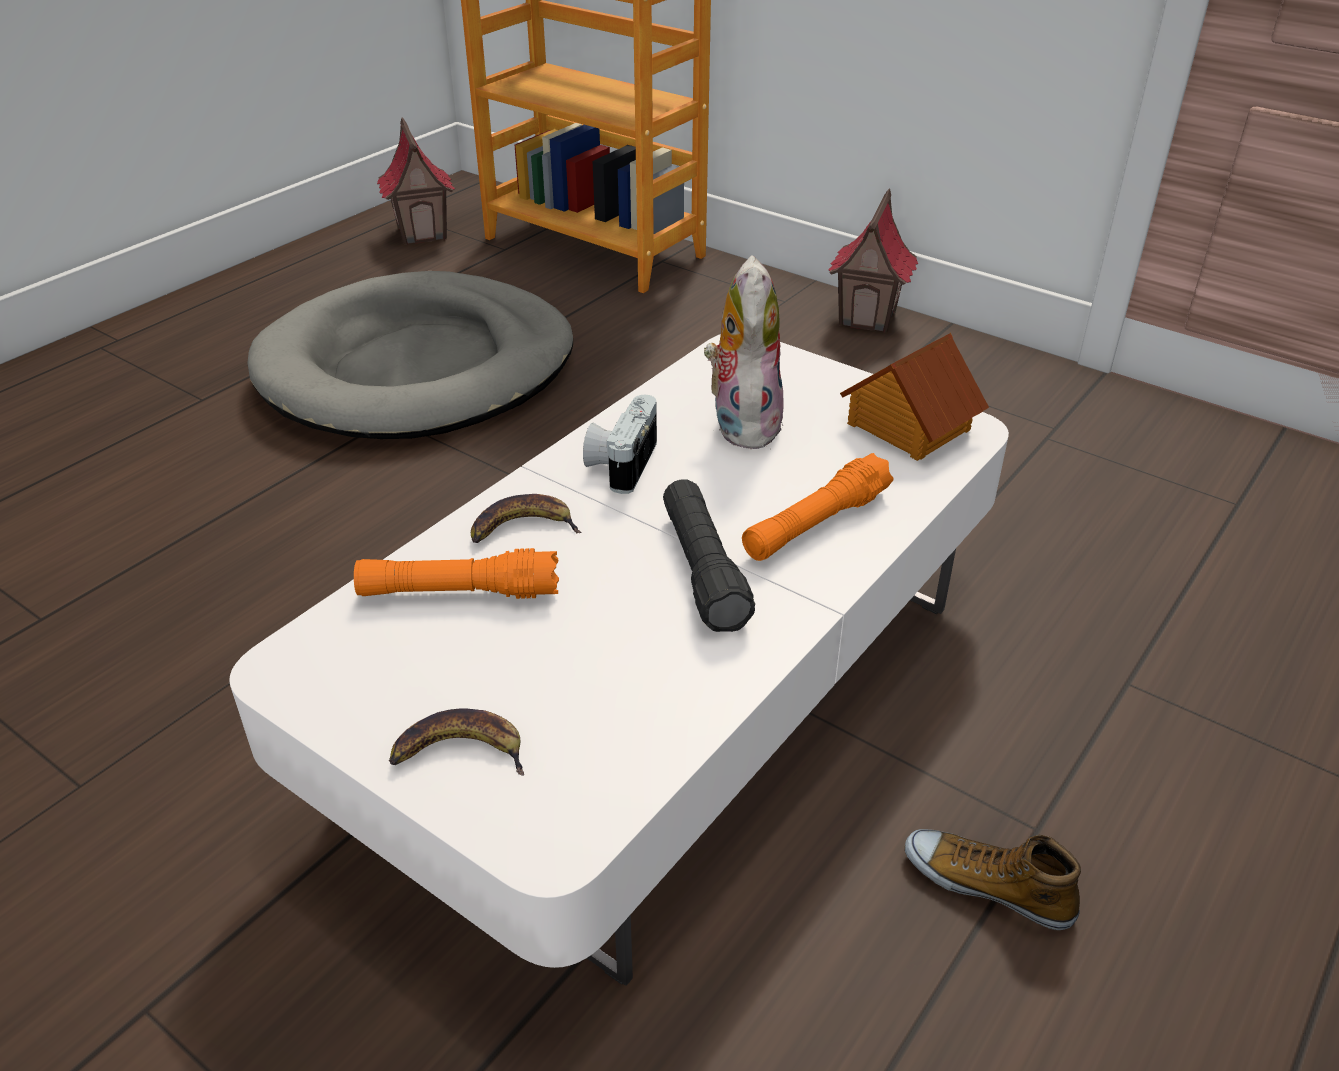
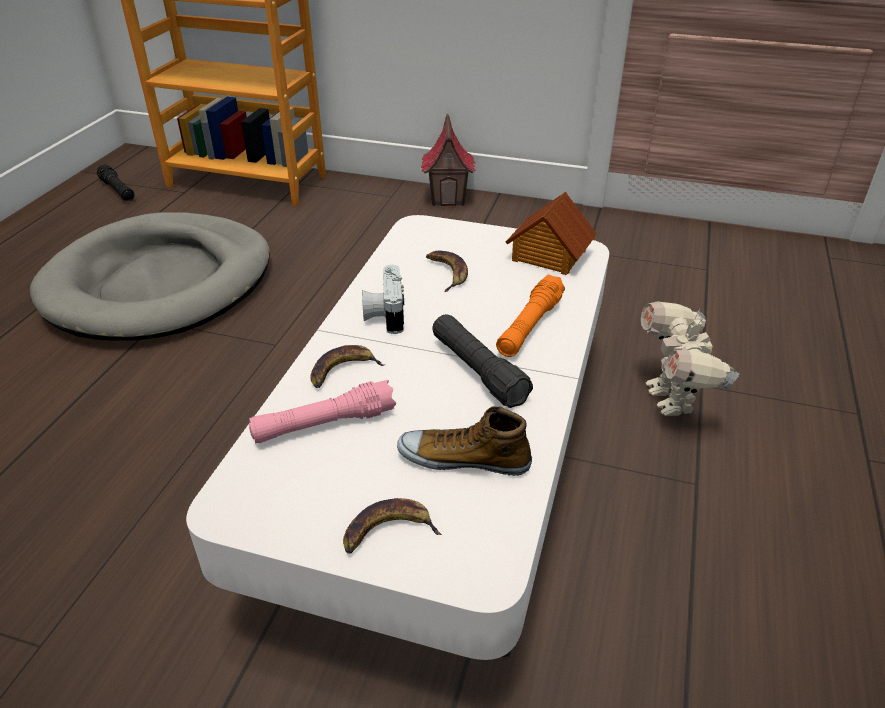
camera: 20 degrees left, 0 degrees up
orange flashlight [354,548,559,599] -> pink flashlight [249,380,396,444]
toy house [377,117,455,245] -> black flashlight [97,164,134,201]
plush toy [704,255,784,449] -> banana [426,251,468,292]
shoe [905,829,1081,930] -> shoe moved to [397,407,532,476]
none -> toy robot [641,301,739,416]

